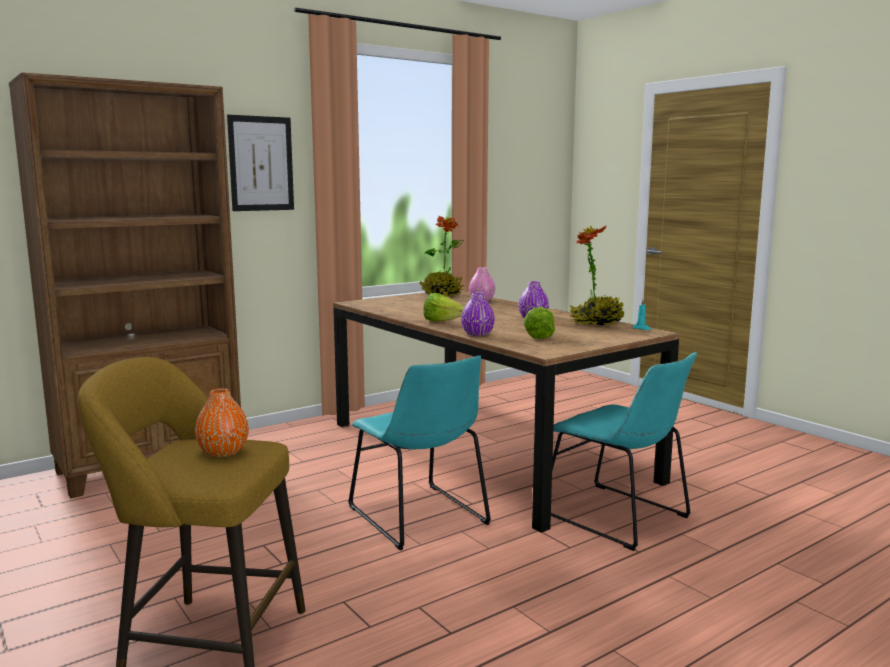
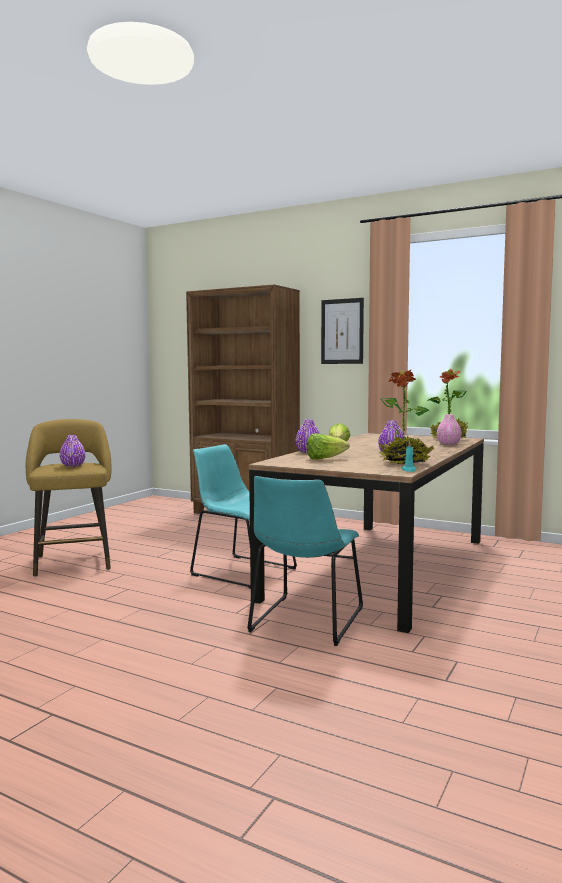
camera: 65 degrees right, 5 degrees down
orange vase [195,388,249,457] -> purple vase [59,435,86,467]
turquoise chair [348,355,491,550] -> turquoise chair turned 90 degrees clockwise [190,444,297,589]

